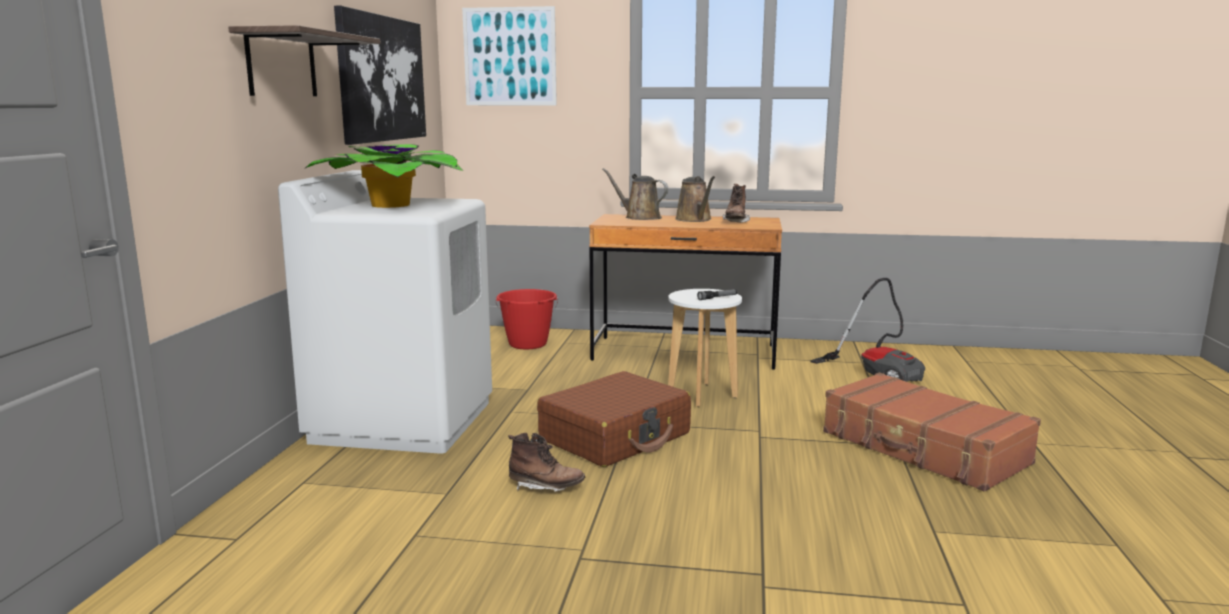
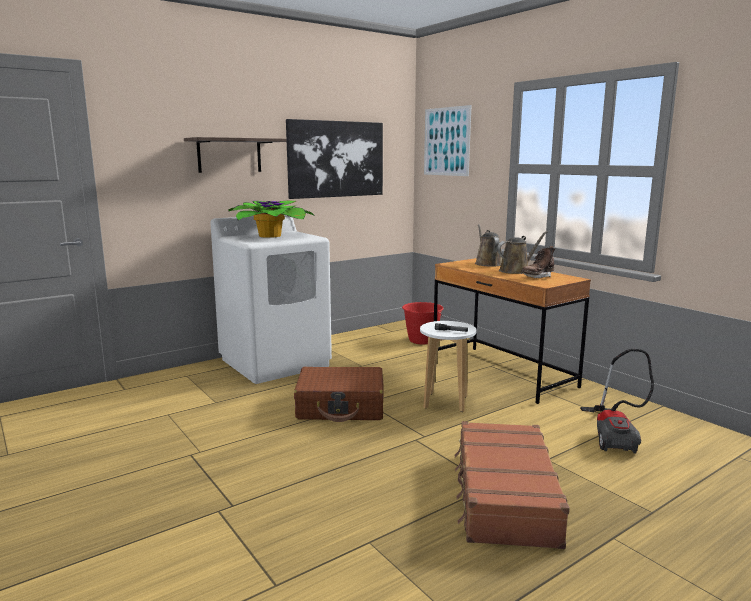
camera: 45 degrees right, 0 degrees up
brown boot [508,433,585,492] -> none
brown watering can [675,176,715,222] -> brown watering can turned 150 degrees counterclockwise [497,231,548,274]

